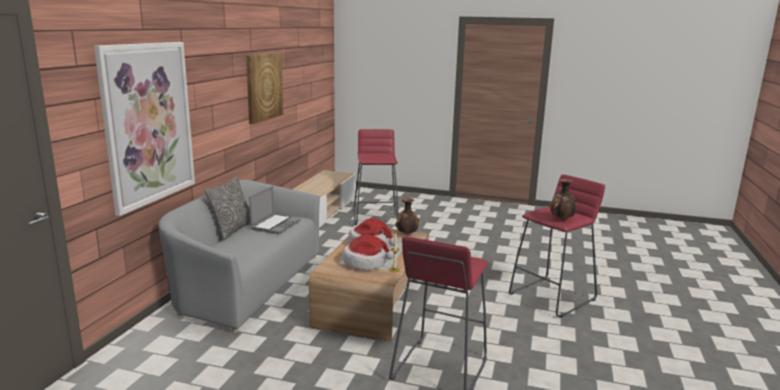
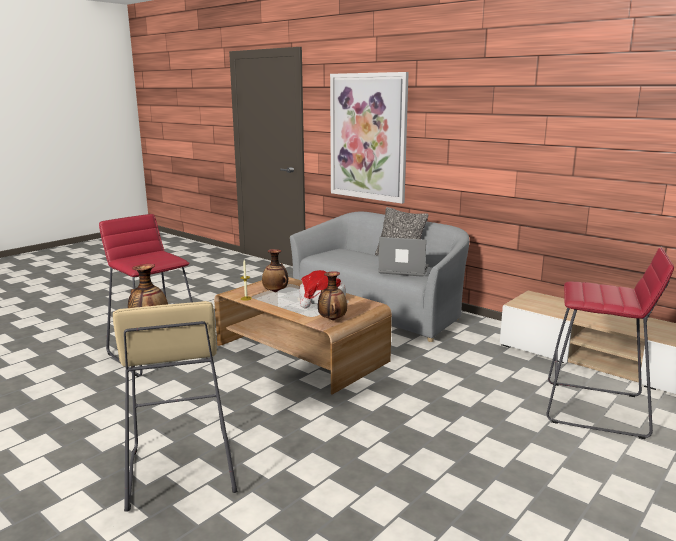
camera: 115 degrees right, 0 degrees up
picture [246,53,283,124] -> none
laptop [249,186,301,234] -> laptop turned 150 degrees clockwise [378,237,429,277]
hat [342,235,394,270] -> vase [262,249,288,292]
red stool [509,174,605,318] -> beige stool [113,301,237,512]

